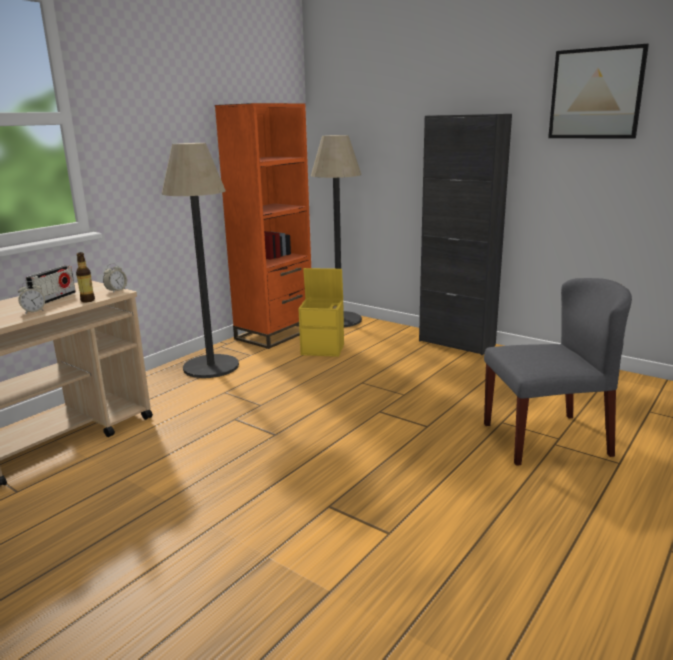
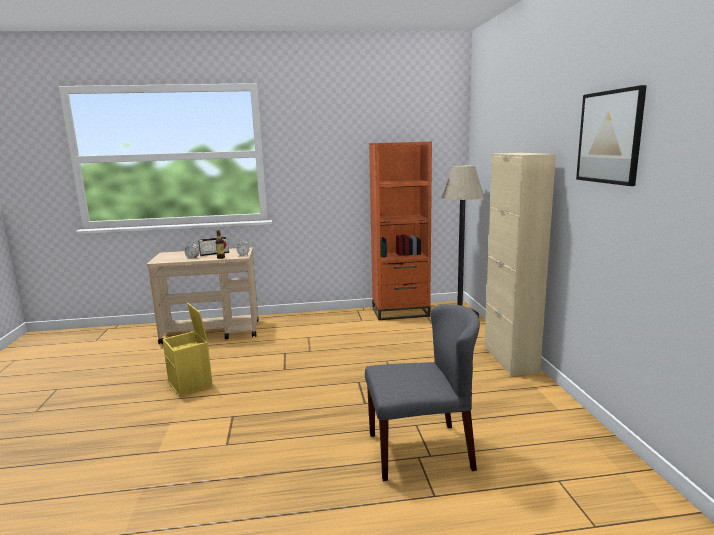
camera: 45 degrees right, 5 degrees down
floor lamp [161,143,239,378] -> none
yellow storage box [298,268,344,357] -> yellow storage box moved to [162,303,213,397]
black cabinet [419,114,512,355] -> beige cabinet [484,153,556,376]
grey chair [484,278,632,466] -> grey chair turned 45 degrees counterclockwise [365,304,480,481]

